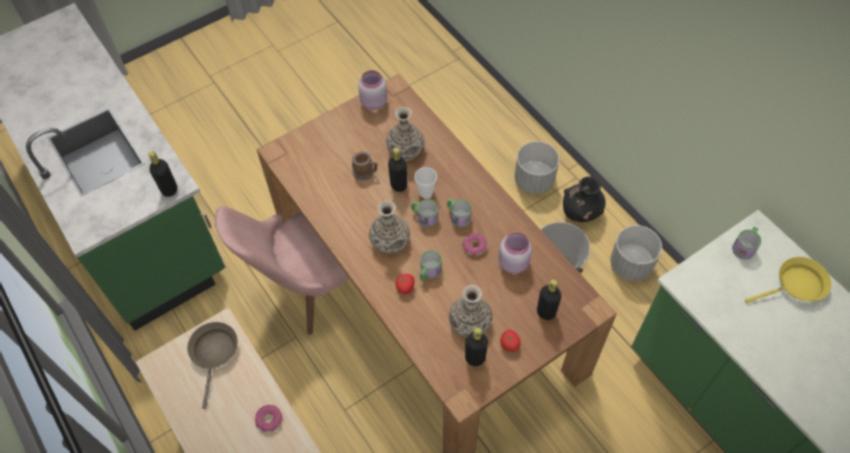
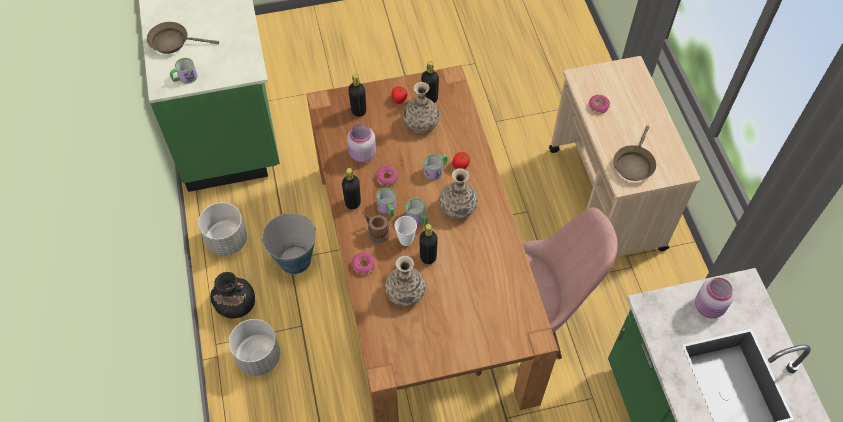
camera: 160 degrees left, 0 degrees up
black bottle [149,151,178,197] -> black bottle moved to [342,168,361,209]
mug [352,152,378,180] -> mug moved to [365,214,390,243]
pink jar [358,70,387,110] -> pink jar moved to [695,278,734,318]
yellow frying pan [745,257,832,303] -> brown frying pan [147,22,219,54]
none -> donut [352,252,375,274]

